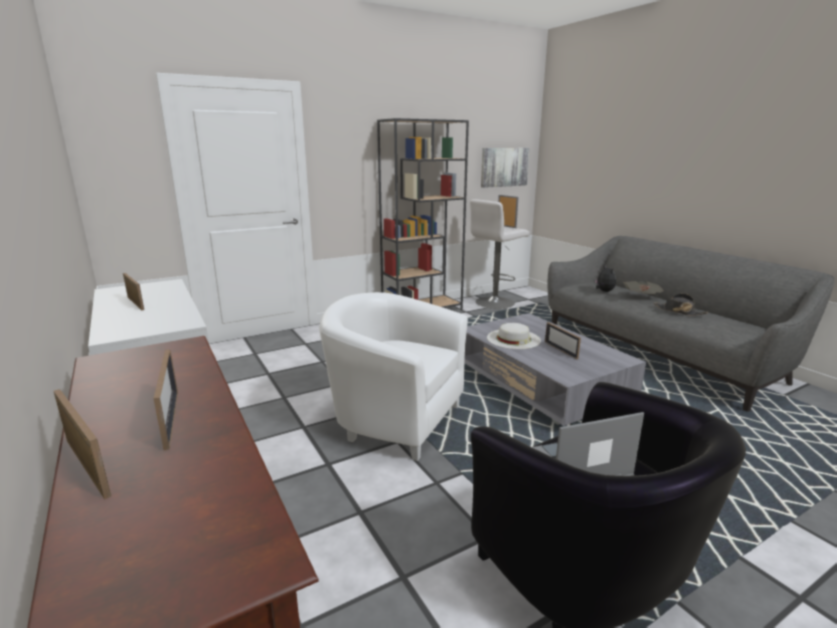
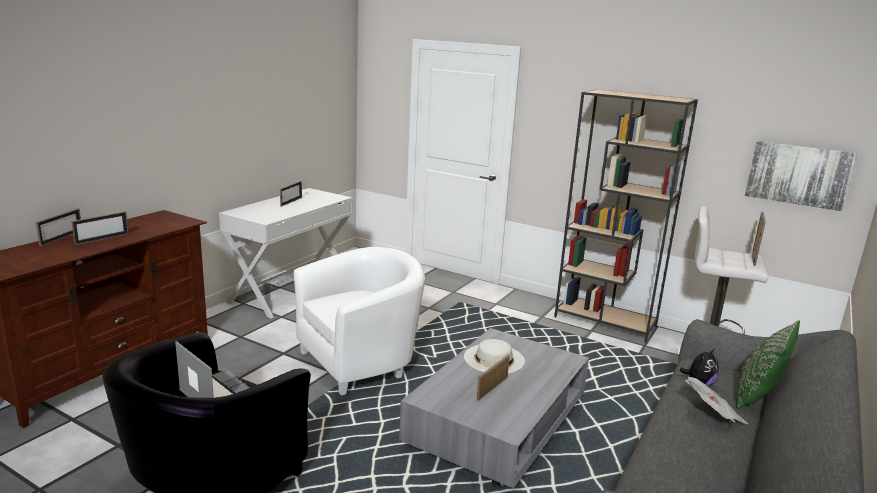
camera: 60 degrees right, 0 degrees up
white armchair [319,292,468,461] -> white armchair turned 60 degrees clockwise [293,247,425,396]
black hat [653,293,708,316] -> none
none -> green pillow [736,320,800,409]

